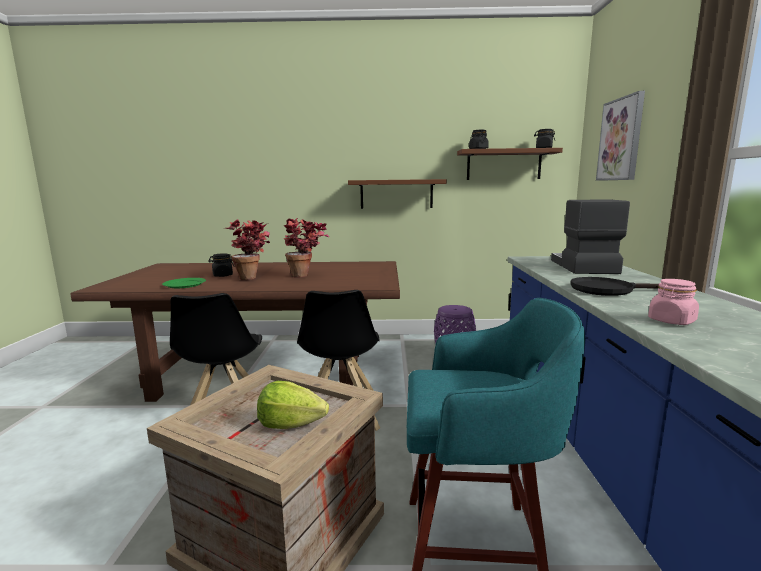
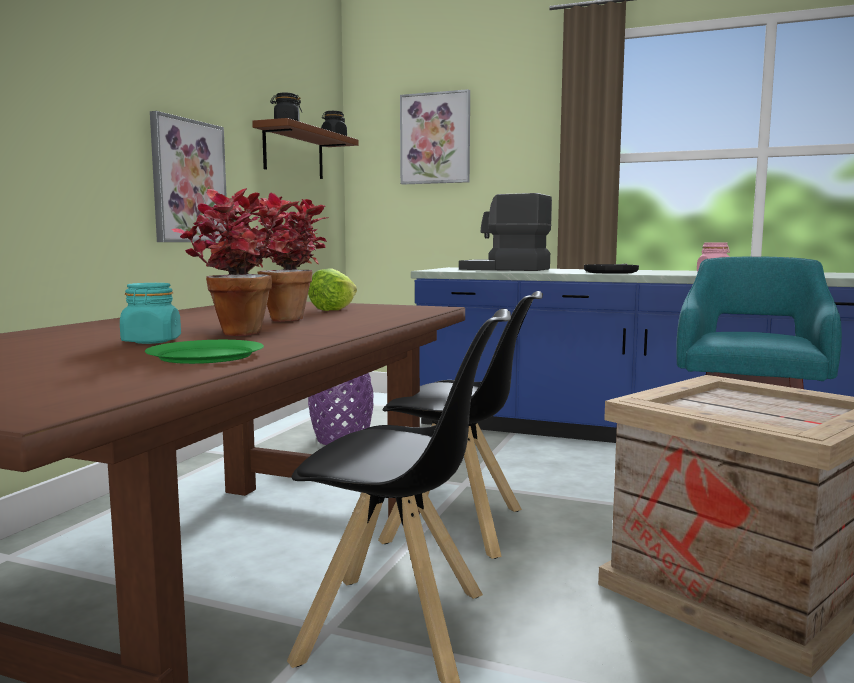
camera: 70 degrees left, 5 degrees down
black jar [208,253,235,277] -> turquoise jar [120,283,181,344]
lettuce [257,381,329,429] -> lettuce moved to [308,268,357,311]
brown shelf [348,179,447,209] -> picture [150,111,227,242]

